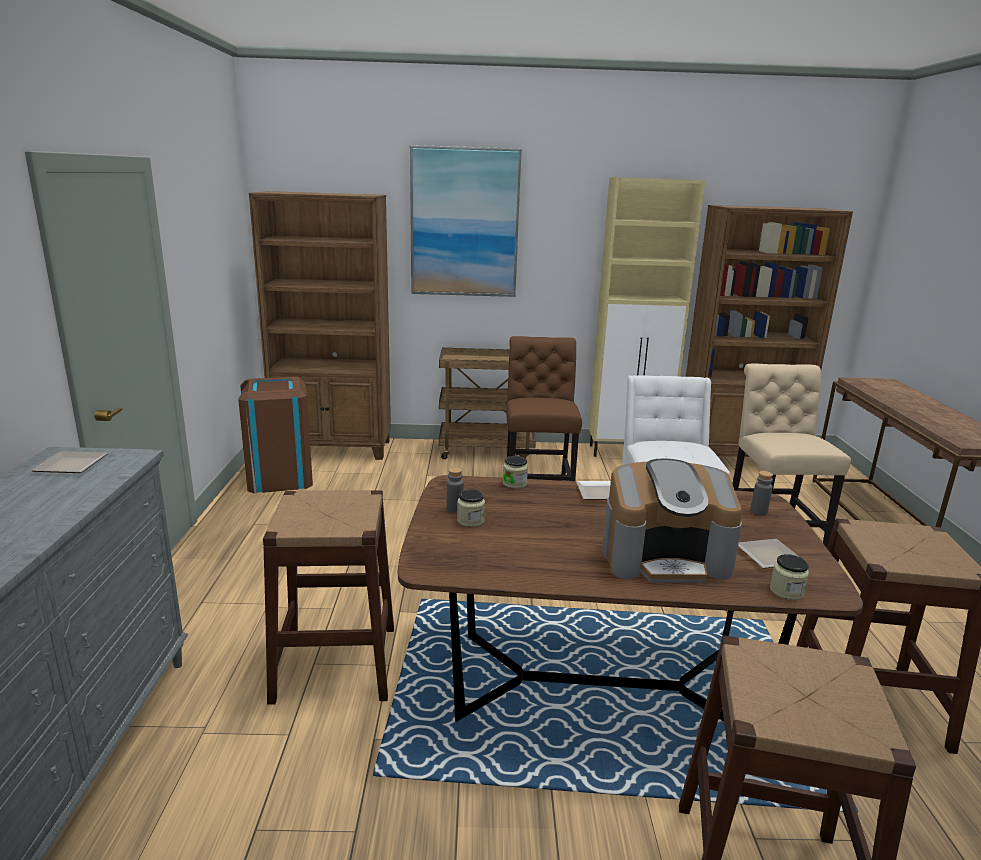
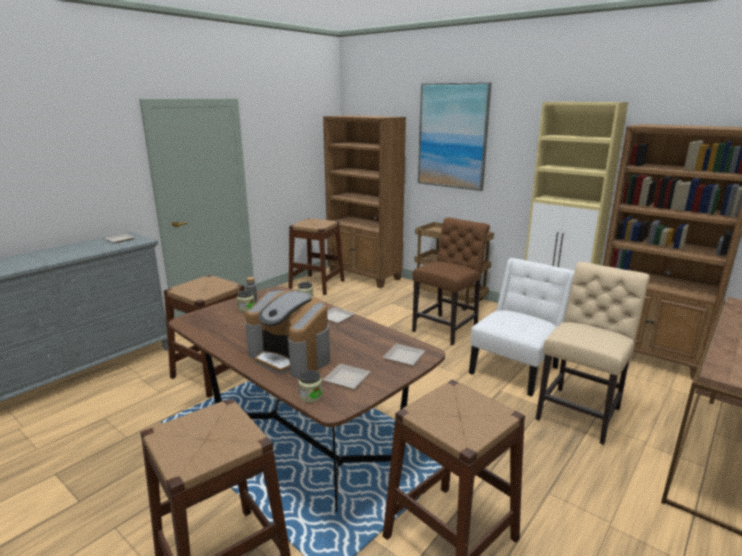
camera: 40 degrees right, 0 degrees up
brown trash can [238,377,313,493] -> brown stool [289,218,345,295]
grey bottle [751,471,773,515] -> plate [382,344,425,366]

